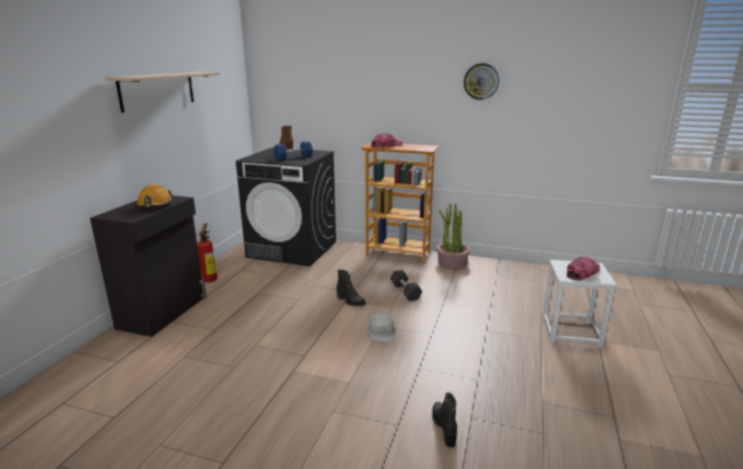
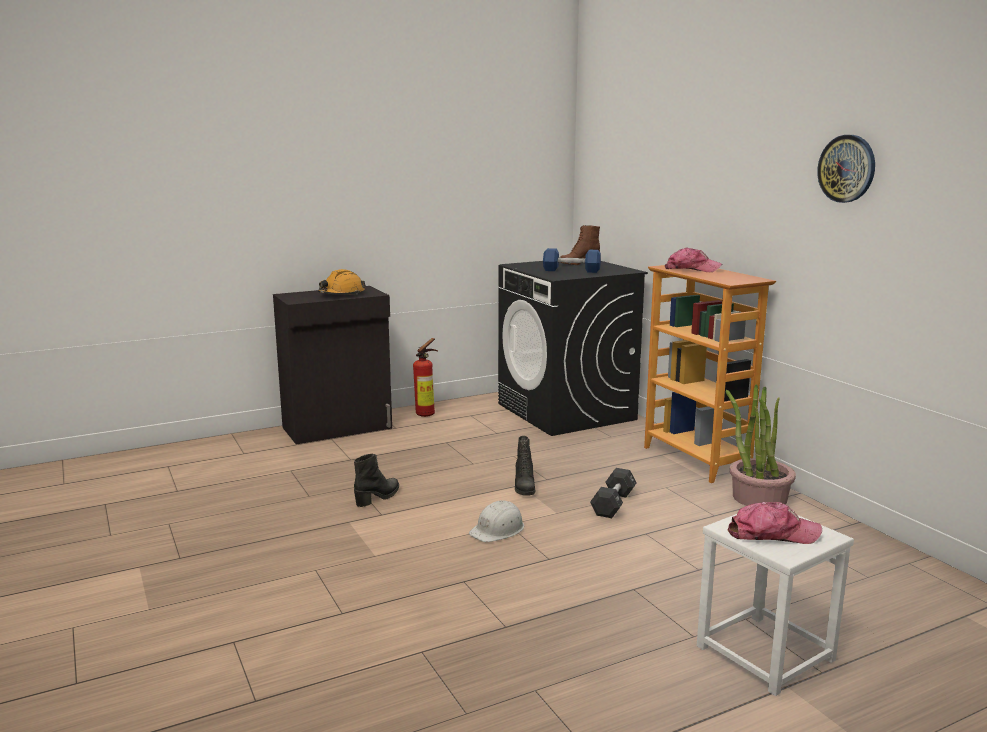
camera: 45 degrees right, 5 degrees down
shelf [105,72,220,113] -> none
black boot [432,392,457,448] -> black boot moved to [354,453,399,507]

